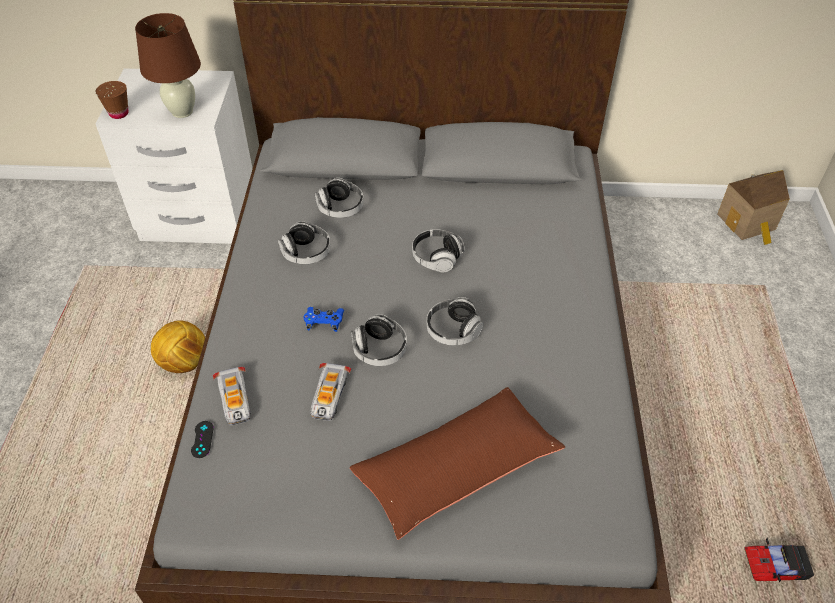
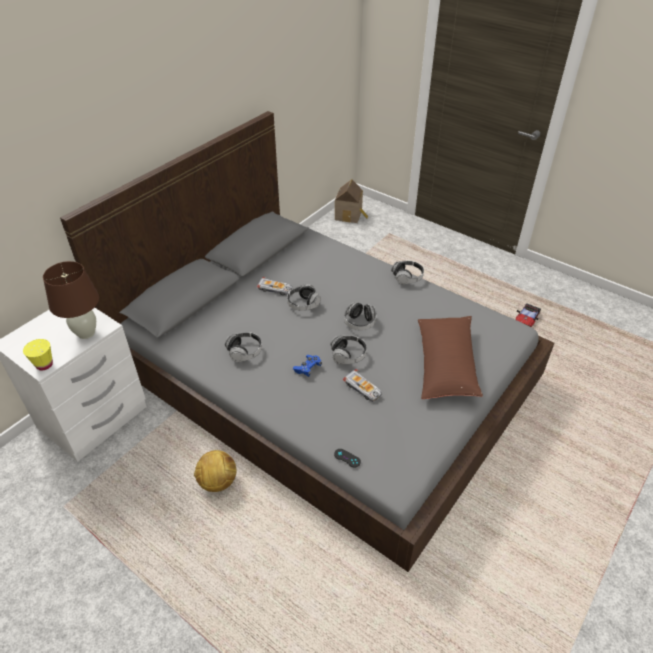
camera: 55 degrees left, 5 degrees down
brown cup [95,81,128,119] -> yellow cup [23,339,53,370]
toy car [213,367,250,425] -> toy car moved to [257,277,292,295]
headphones [315,178,364,218] -> headphones moved to [391,261,424,285]

